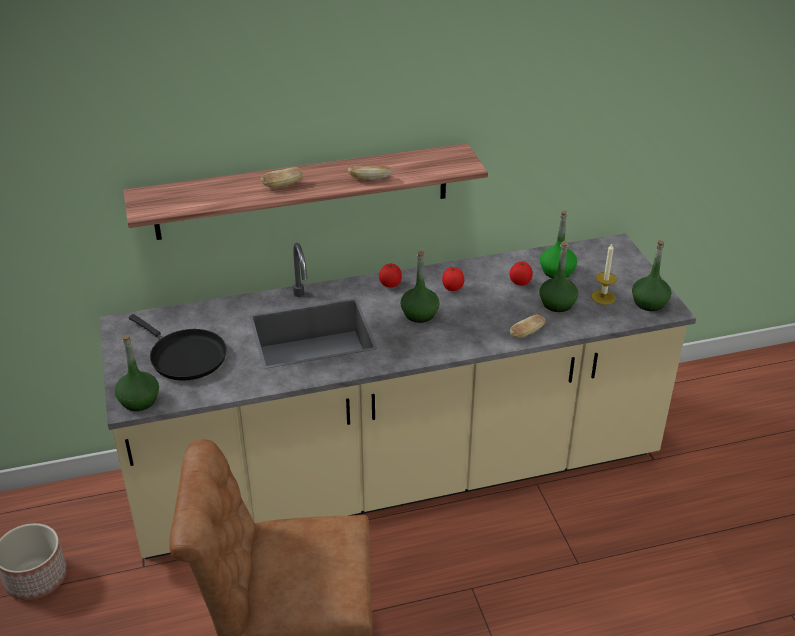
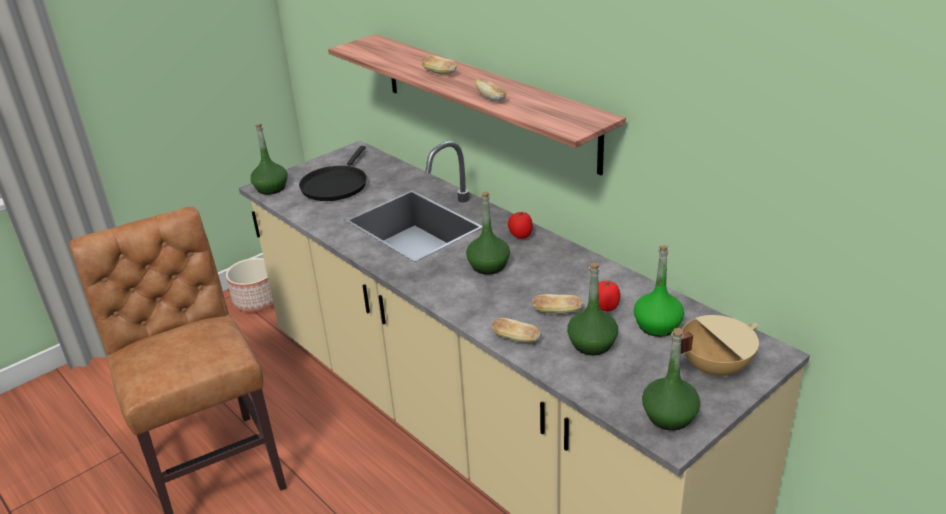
camera: 65 degrees right, 5 degrees down
tomato [442,267,464,291] -> none
candle [591,244,617,305] -> none
none -> bread [532,294,583,314]
none -> beige cooking pot [672,315,759,378]

